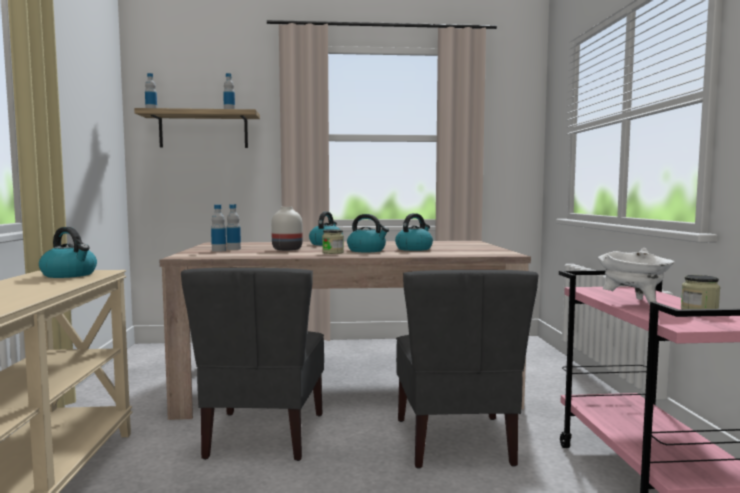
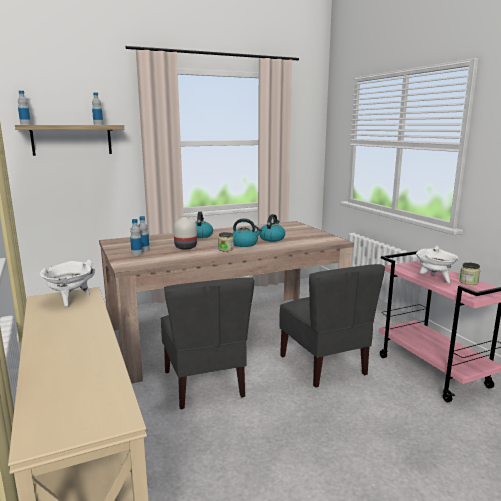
camera: 20 degrees left, 10 degrees up
kettle [39,227,97,278] -> white cooking pot [40,260,95,307]

